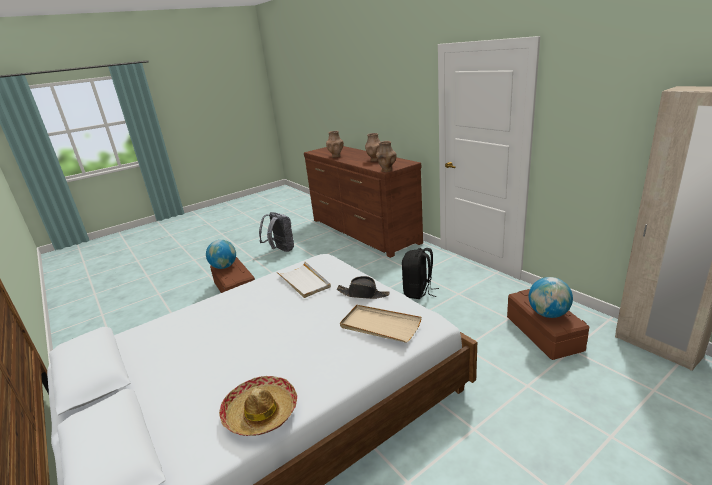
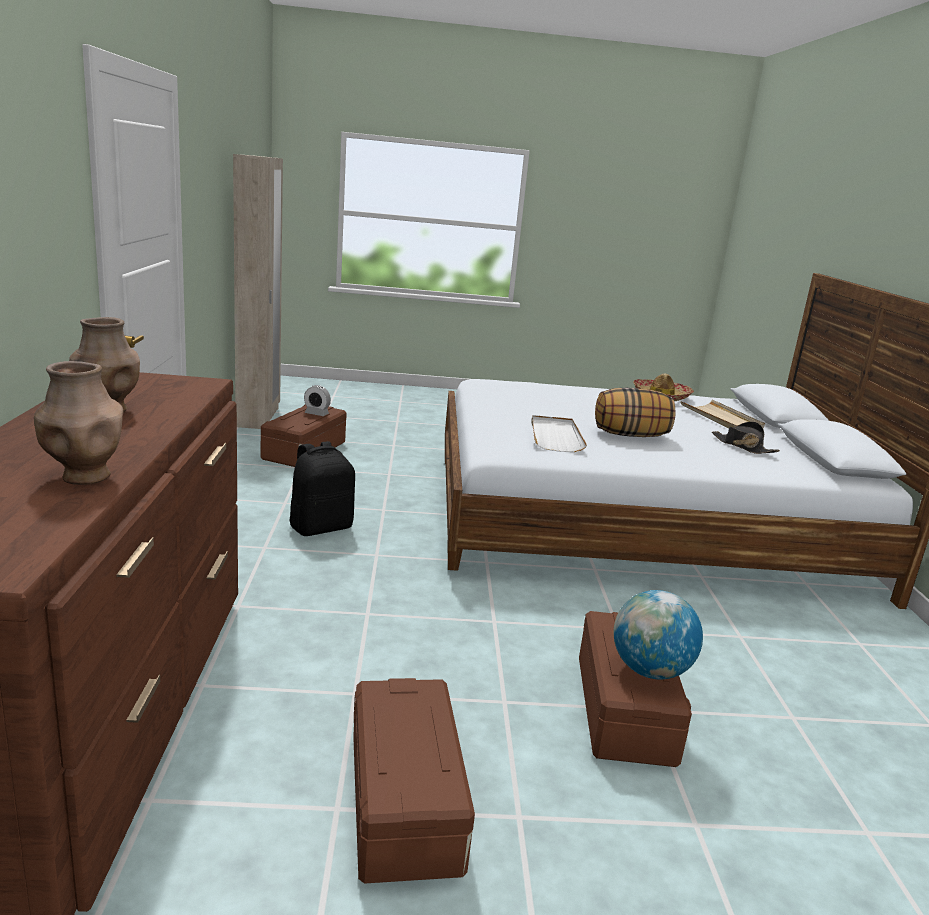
camera: 150 degrees left, 5 degrees down
grey backpack [259,212,294,252] -> brown storage box [353,678,475,884]
black hat [337,276,390,299] -> black hat moved to [712,421,780,454]
beige tray [340,305,422,343] -> beige tray moved to [680,400,765,429]
brown vase [376,141,396,172] -> none
globe [529,277,573,318] -> alarm clock [304,385,331,416]
none -> pillow [595,388,676,437]

